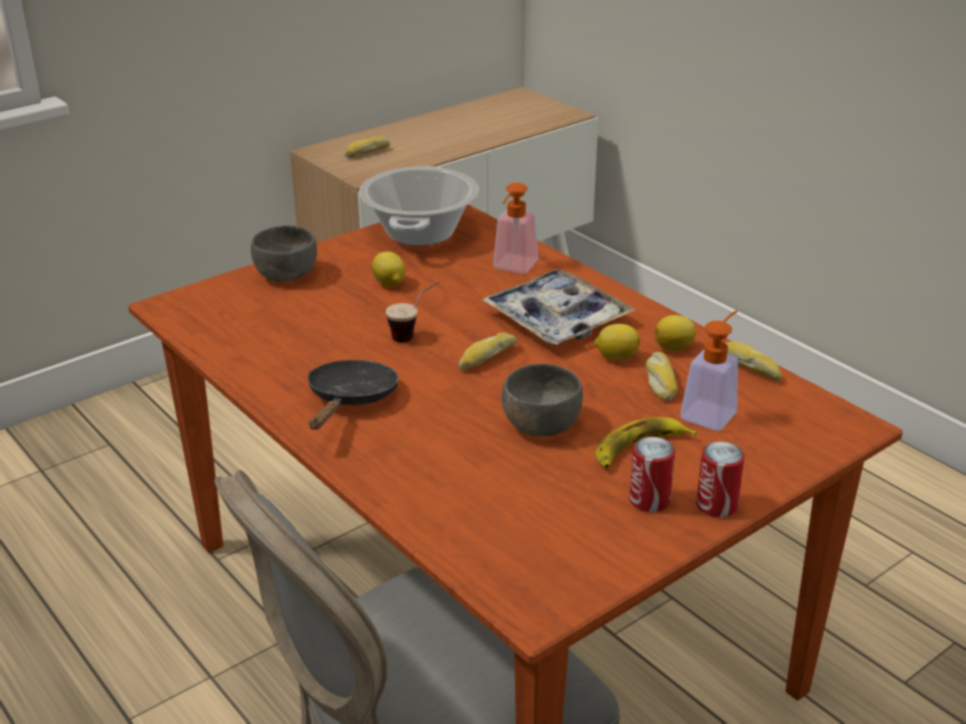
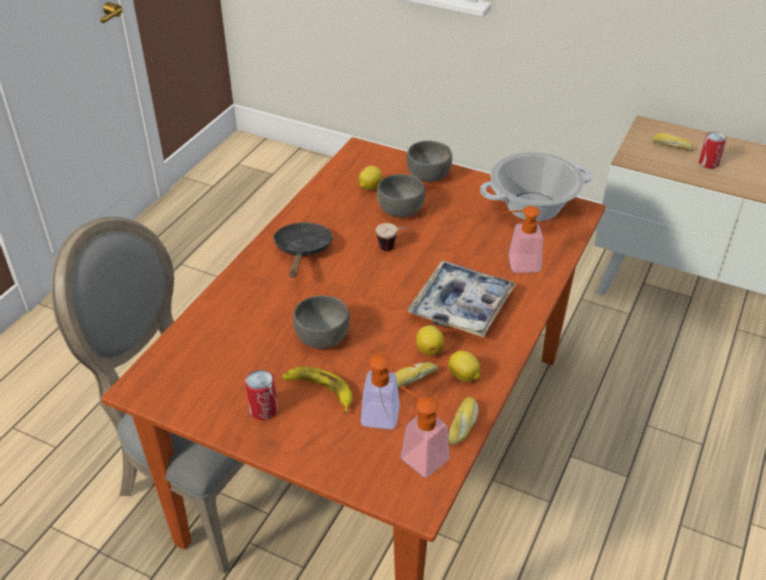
camera: 65 degrees right, 10 degrees up
black frying pan [307,360,398,430] -> black frying pan turned 75 degrees counterclockwise [273,223,333,277]
lemon [372,251,405,287] -> lemon moved to [358,166,383,190]
bread [458,332,517,371] -> none
can [696,441,745,517] -> can moved to [699,132,727,169]
none -> grey bowl [377,174,425,218]
none -> soap dispenser [400,386,449,477]

